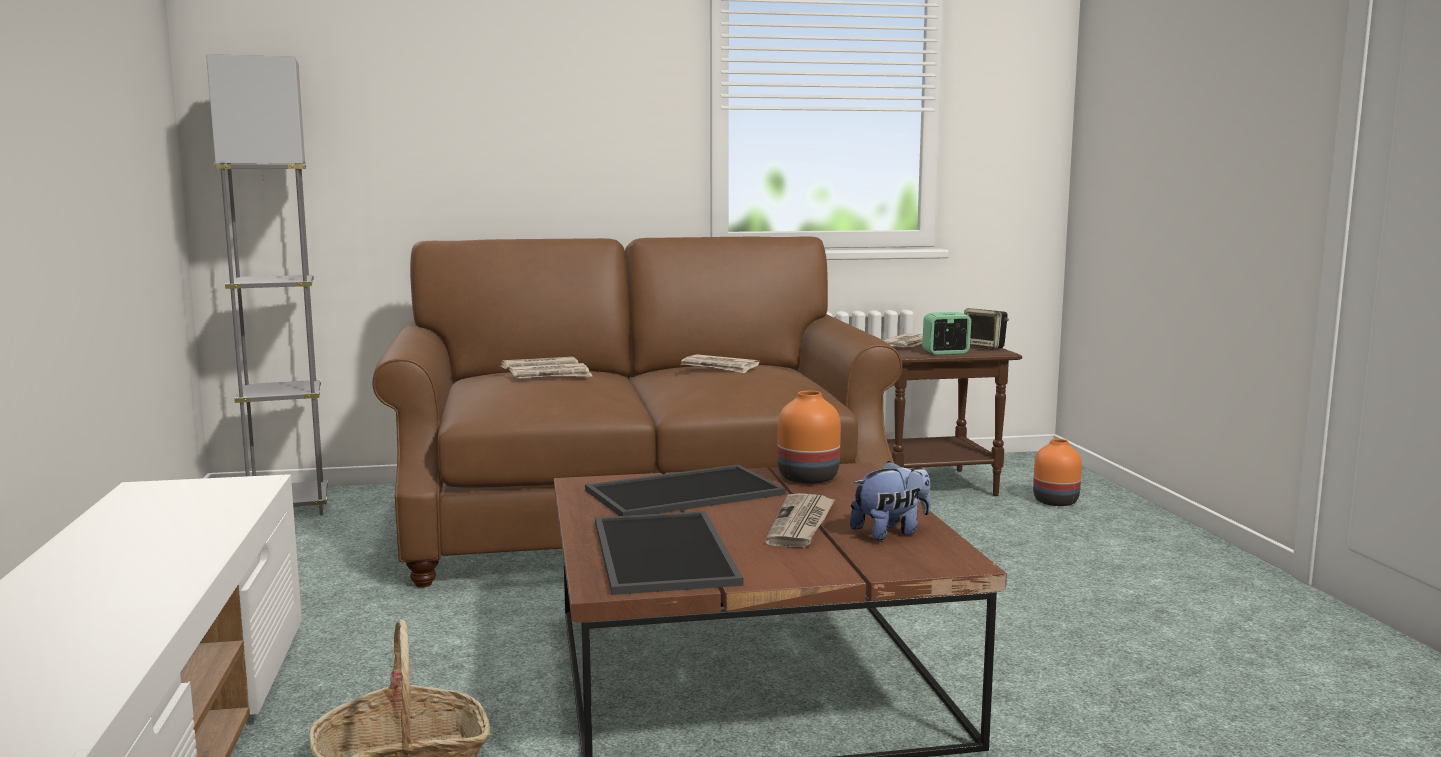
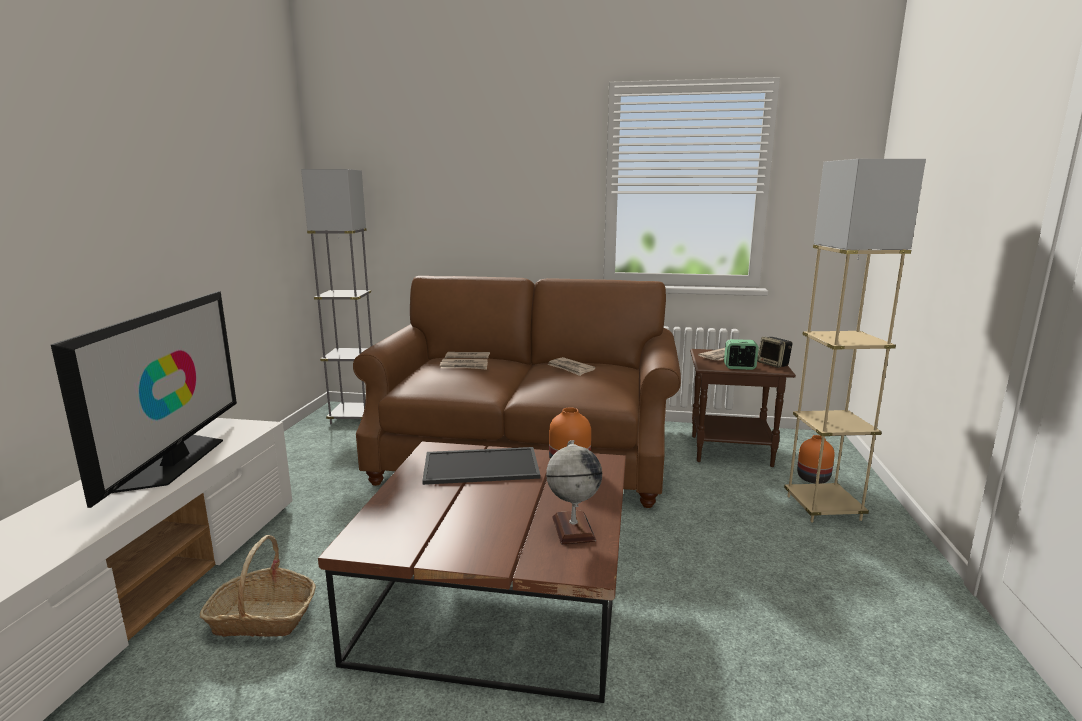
camera: 20 degrees right, 5 degrees up
tray [595,511,743,595] -> none
newspaper [765,493,835,547] -> none
plush toy [850,461,931,540] -> globe [546,440,602,544]
none -> television [51,291,237,508]
none -> beige floor lamp [784,159,926,522]

